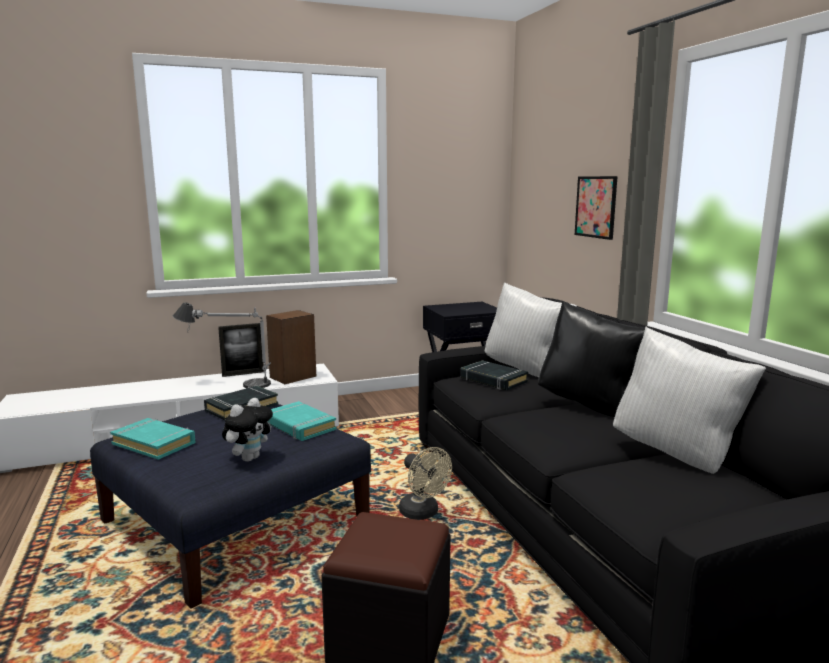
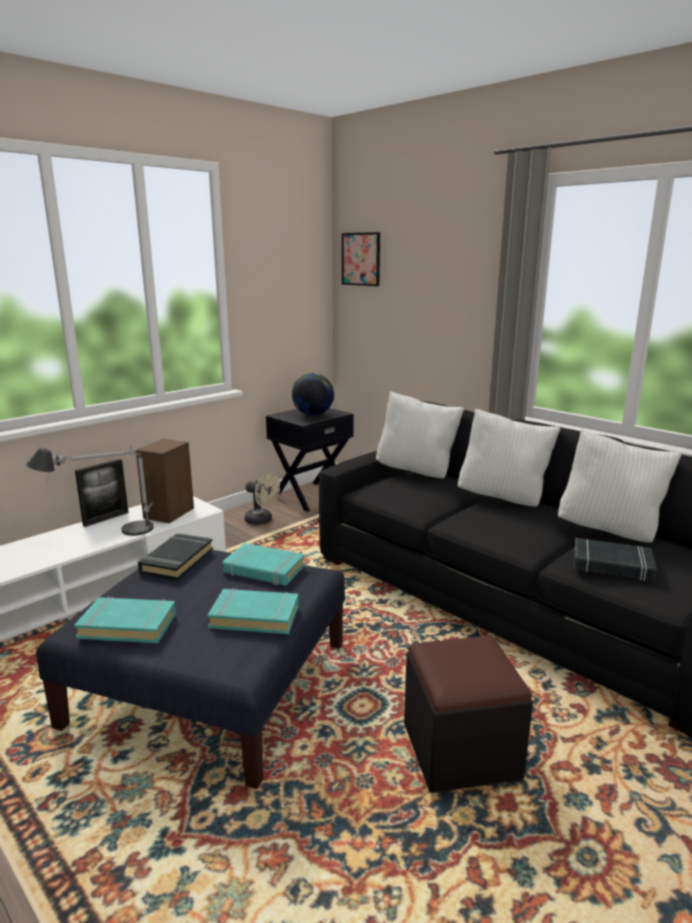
camera: 25 degrees left, 5 degrees up
plush toy [222,398,273,462] -> turquoise book [207,588,299,634]
beige fan [399,447,452,520] -> beige fan moved to [245,473,280,525]
black book [461,360,528,390] -> black book moved to [574,538,657,581]
black pillow [538,301,653,417] -> white pillow [458,408,561,507]
picture [575,176,618,240] -> picture moved to [342,232,380,286]
none -> globe [292,373,334,416]

